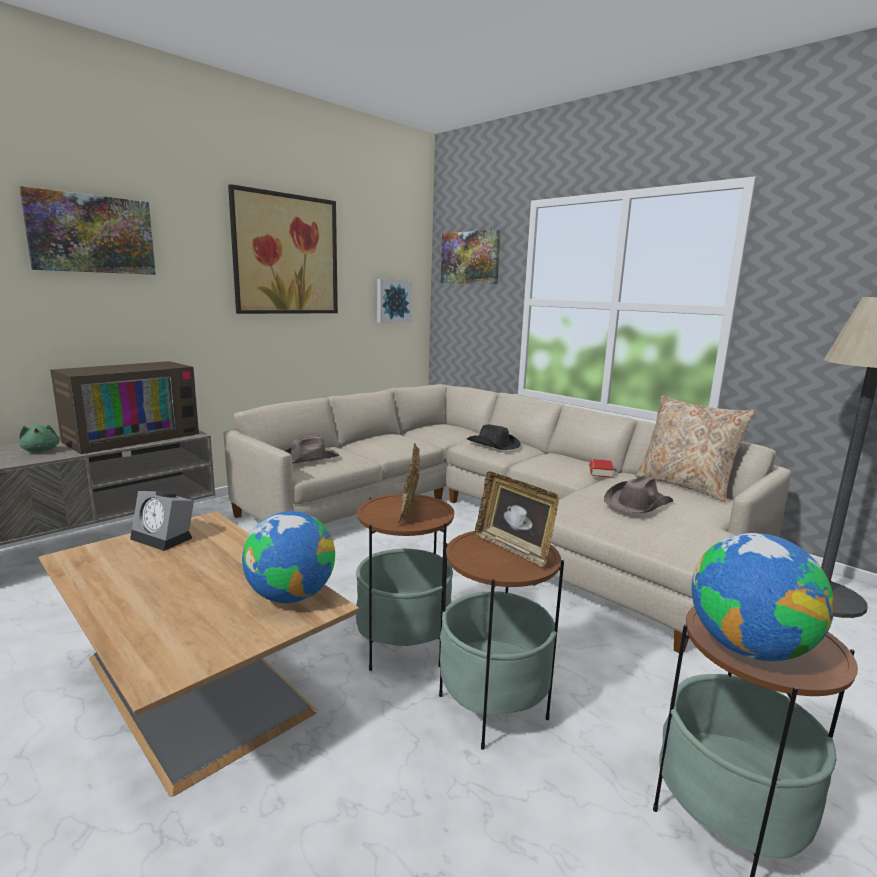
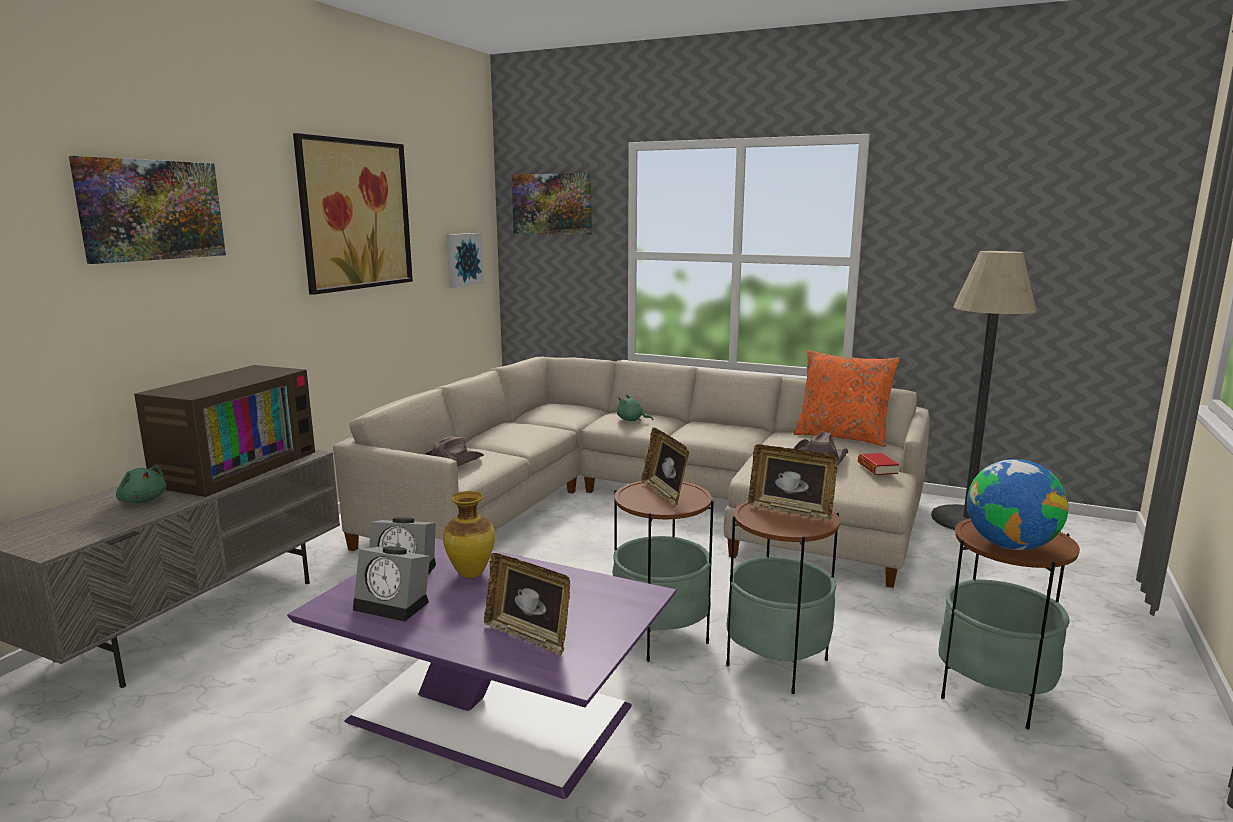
camera: 20 degrees left, 0 degrees up
brown coffee table [38,511,359,797] -> purple coffee table [287,538,676,799]
globe [242,511,335,603] -> none
black hat [467,424,521,450] -> green plush toy [617,395,653,421]
book [589,459,614,478] -> book moved to [858,453,899,475]
beige pillow [635,395,756,502] -> orange pillow [793,350,900,447]
none -> alarm clock [353,546,430,622]
none -> vase [443,491,495,578]
none -> picture frame [484,553,570,656]

